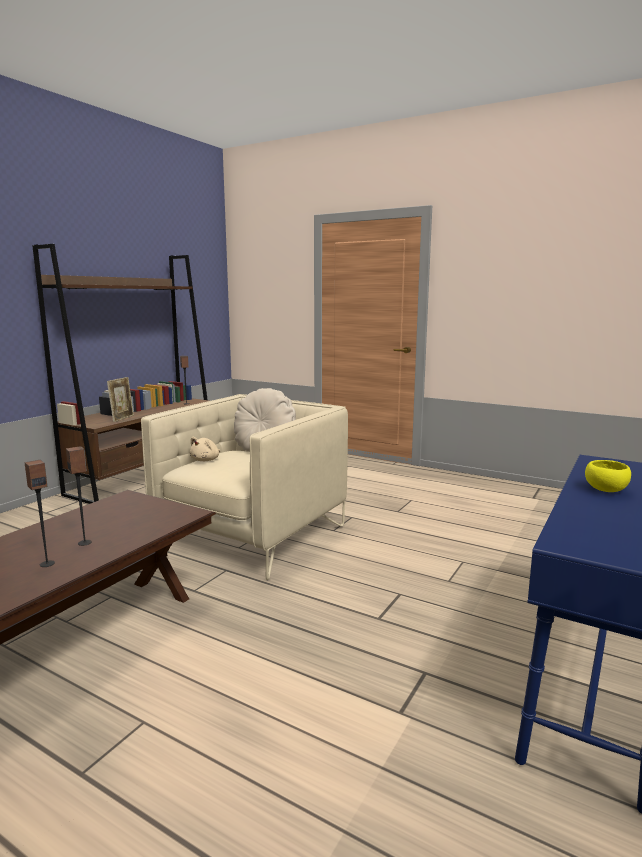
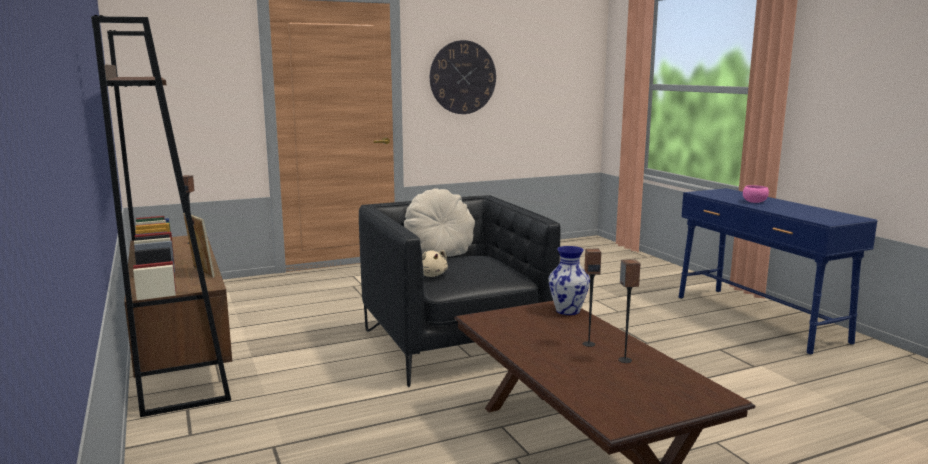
camera: 55 degrees left, 0 degrees up
beige armchair [141,394,348,581] -> black armchair [359,195,560,388]
yellow bowl [585,460,631,492] -> pink bowl [743,185,769,203]
none -> wall clock [430,40,496,114]
none -> vase [549,246,590,315]

